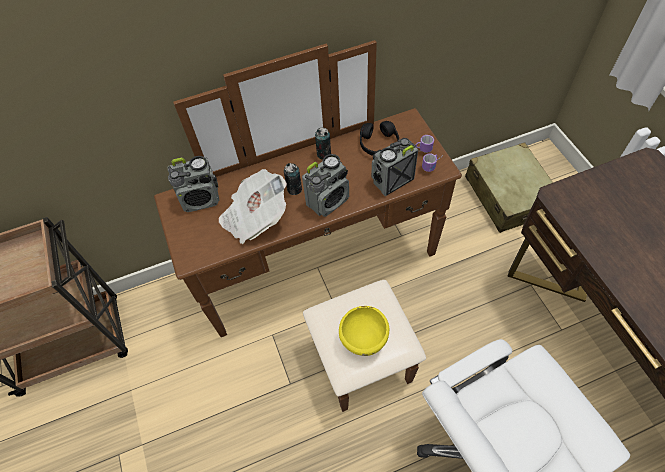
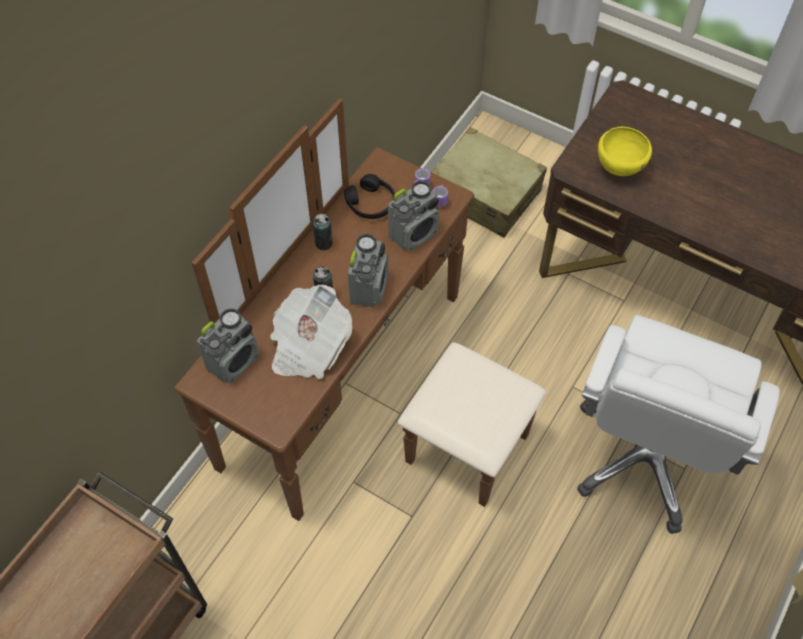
camera: 40 degrees left, 0 degrees up
yellow bowl [339,306,389,356] -> yellow bowl moved to [598,127,652,176]
radio [371,138,418,196] -> radio turned 150 degrees counterclockwise [388,181,439,251]

